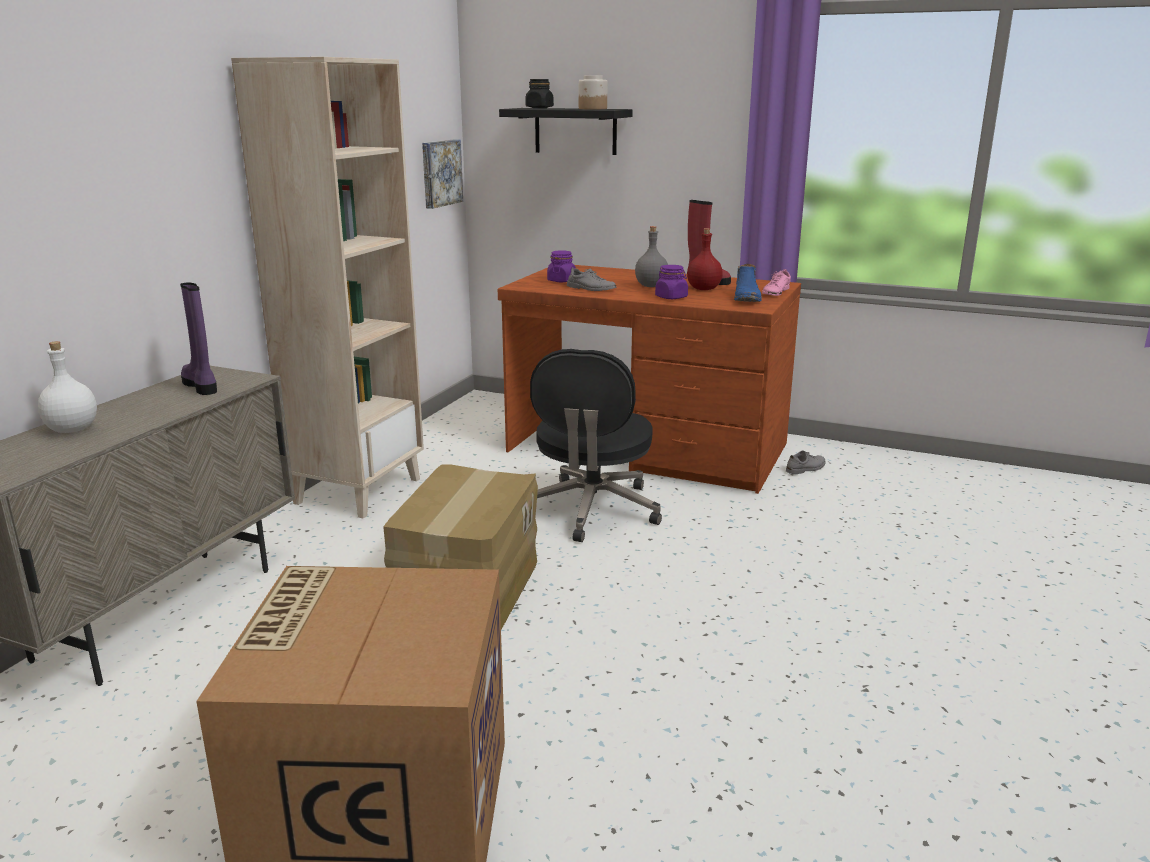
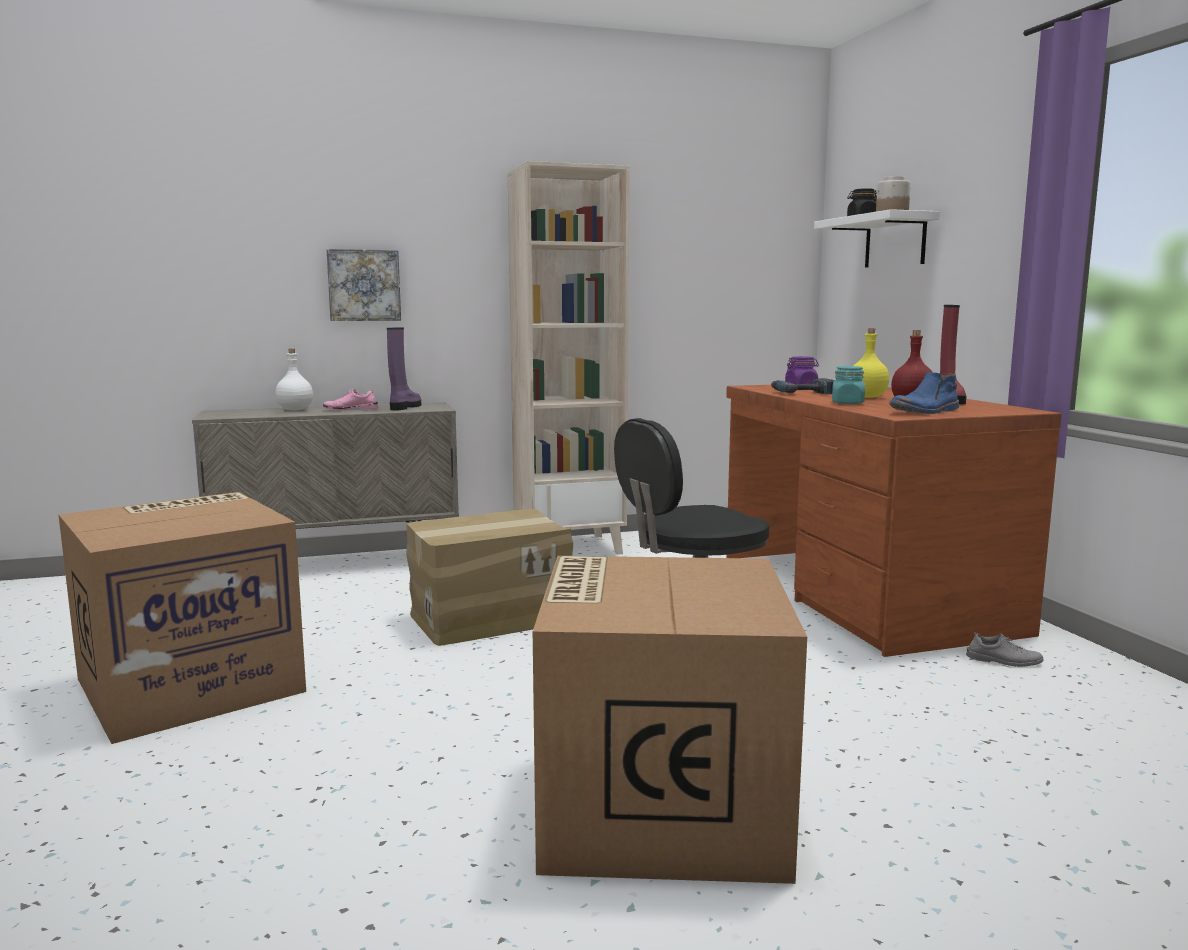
camera: 50 degrees right, 10 degrees down
picture [422,139,463,209] -> picture moved to [327,249,401,321]
black shelf [499,108,633,155] -> white shelf [814,209,940,267]
grey shoe [567,267,616,291] -> power drill [771,378,835,394]
grey bottle [635,226,668,287] -> yellow bottle [853,328,889,398]
purple jar [655,265,688,299] -> turquoise jar [832,366,865,404]
pink shoe [762,269,791,296] -> pink shoe moved to [323,389,378,410]
none -> cardboard box [533,556,807,884]

